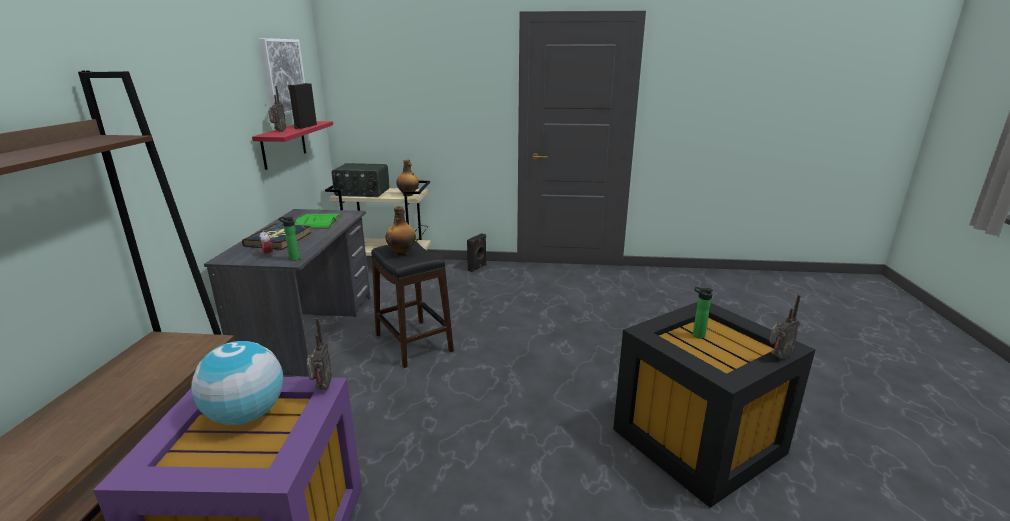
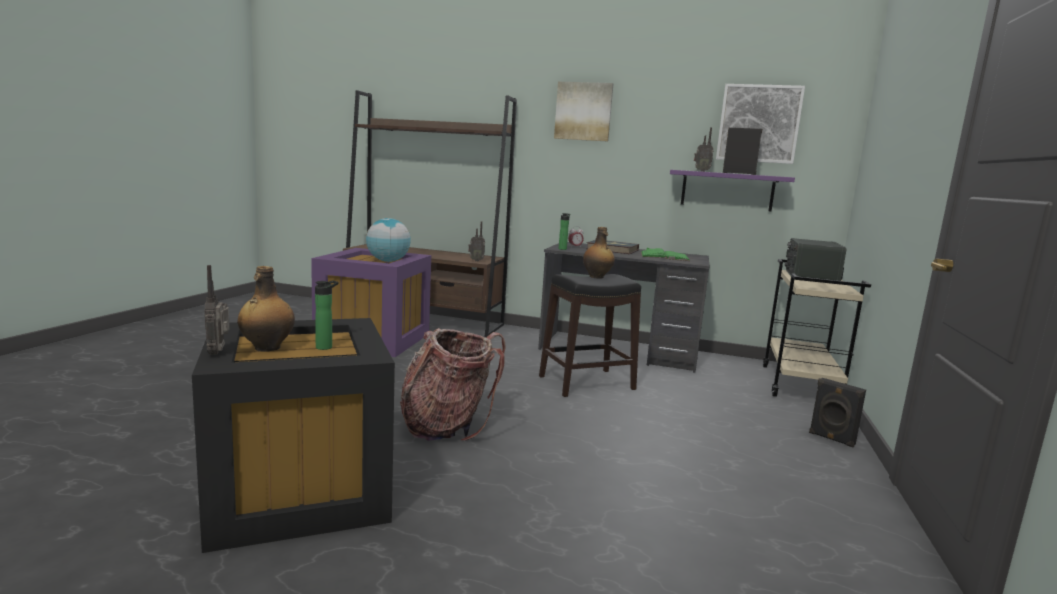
camera: 100 degrees right, 10 degrees down
red shelf [252,121,333,170] -> purple shelf [670,170,795,211]
radio [307,318,332,390] -> radio moved to [468,221,485,261]
bottle [396,160,419,196] -> bottle moved to [237,266,295,352]
none -> backpack [400,328,506,441]
none -> picture [554,82,613,142]

